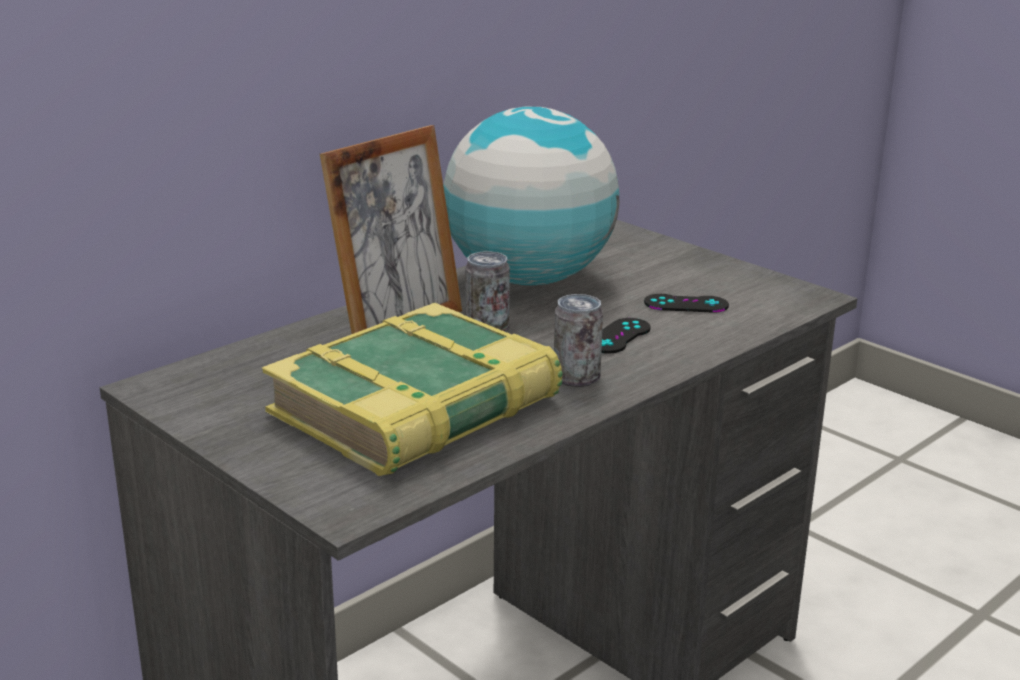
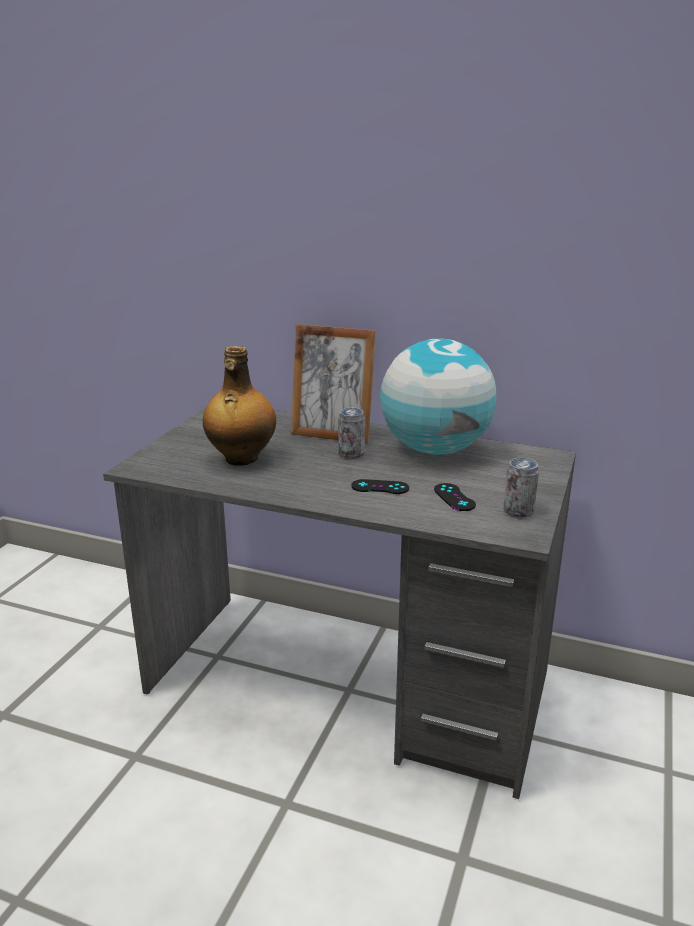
camera: 65 degrees right, 0 degrees up
book [262,303,563,476] -> bottle [203,346,276,466]
can [554,294,603,387] -> can moved to [503,458,539,518]

